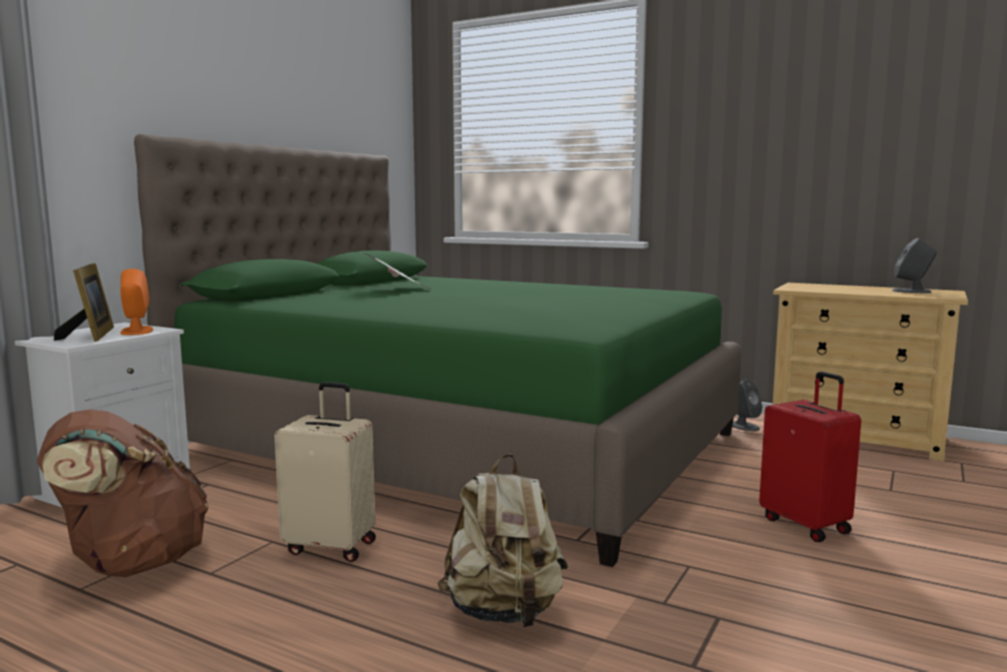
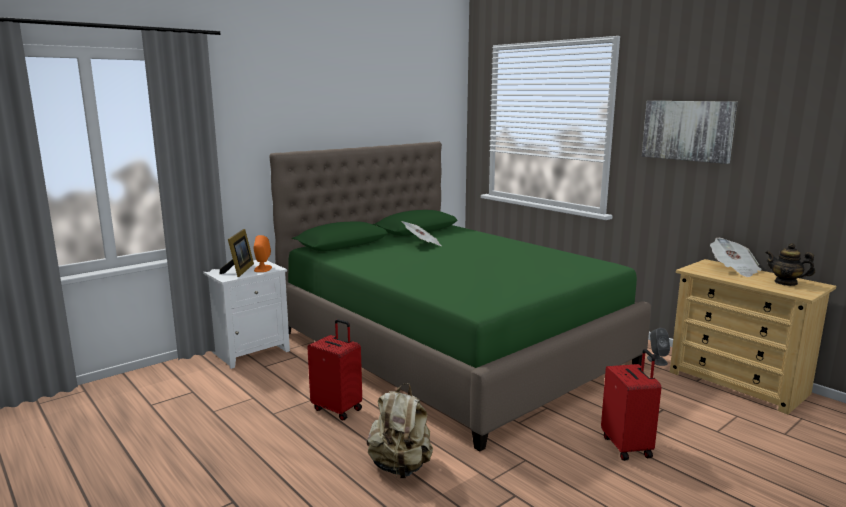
camera: 20 degrees right, 5 degrees up
brown backpack [37,409,209,577] -> none
beige suitcase [274,382,376,562] -> red suitcase [307,319,362,421]
grey speaker [892,238,937,293] -> teapot [765,243,815,286]
none -> picture [642,101,738,164]
none -> newspaper [710,238,762,277]

